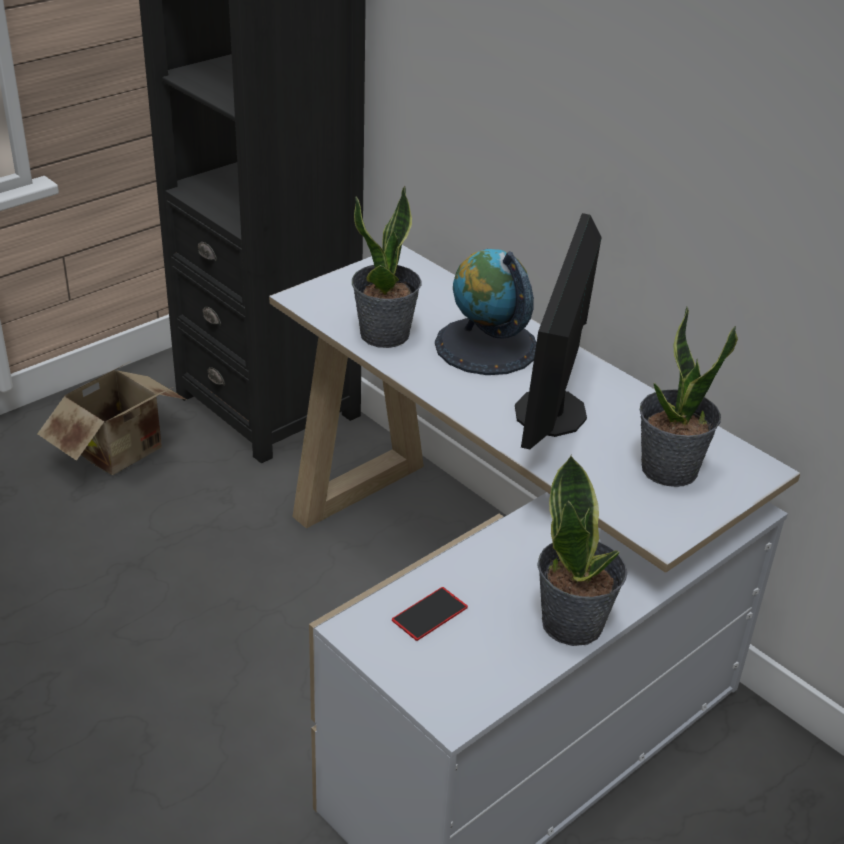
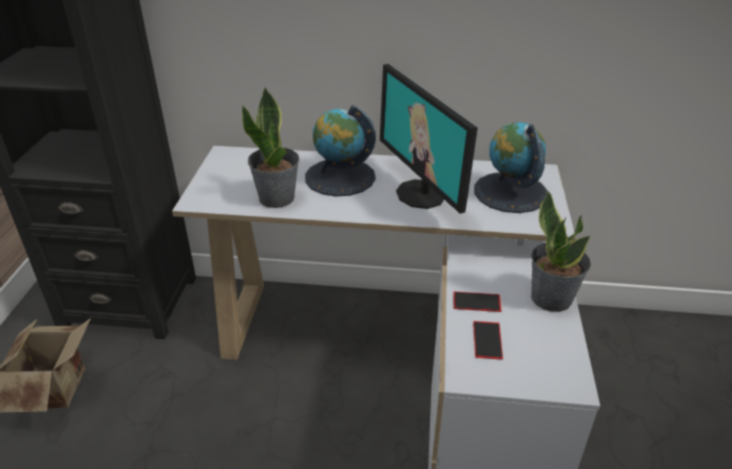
camera: 40 degrees left, 0 degrees up
potted plant [640,307,738,487] -> globe [474,122,547,213]
none -> phone [453,292,501,312]

